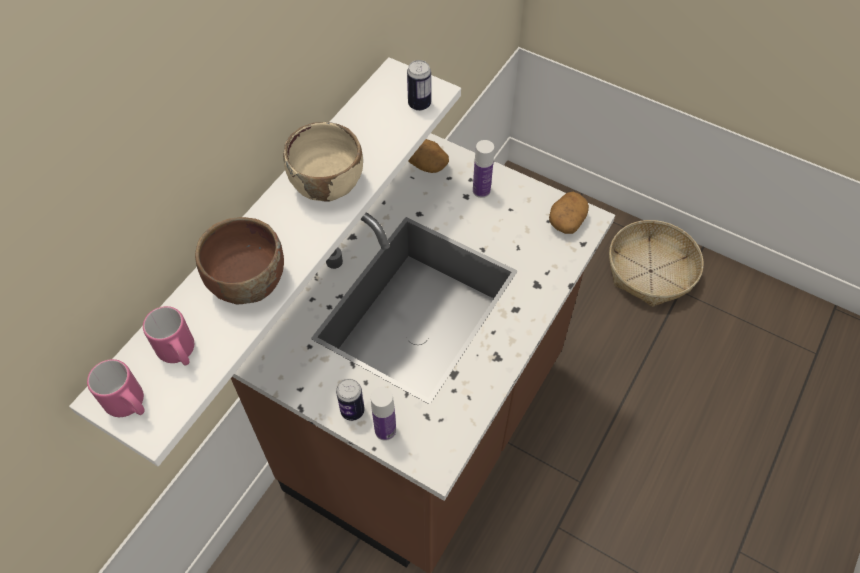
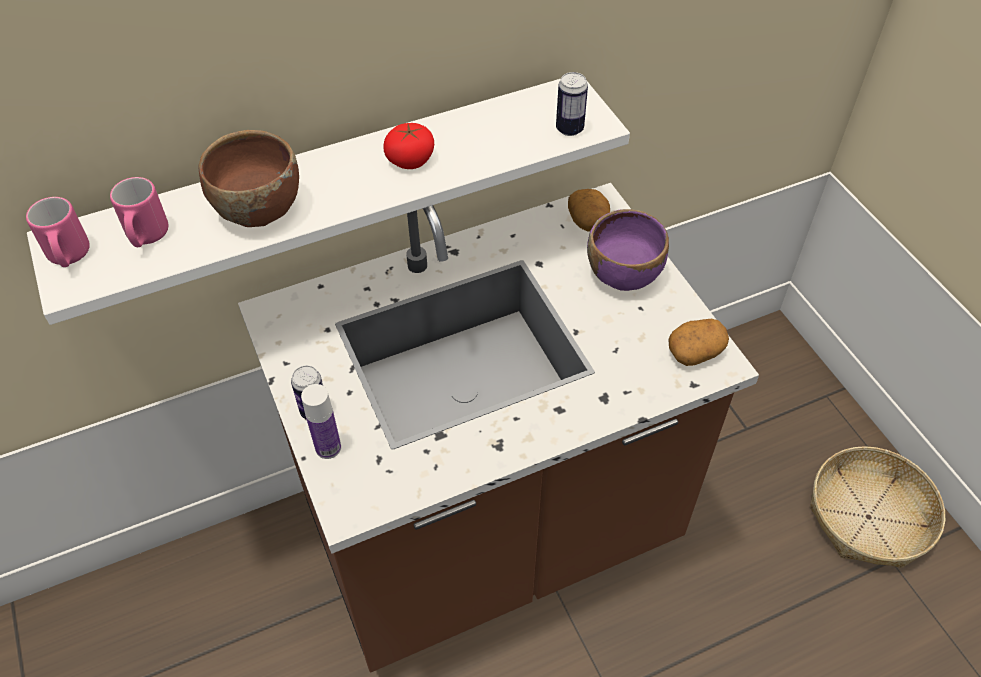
camera: 35 degrees right, 5 degrees down
beige bowl [283,122,363,202] -> tomato [383,123,434,169]
bottle [473,140,494,198] -> purple bowl [587,209,669,291]

